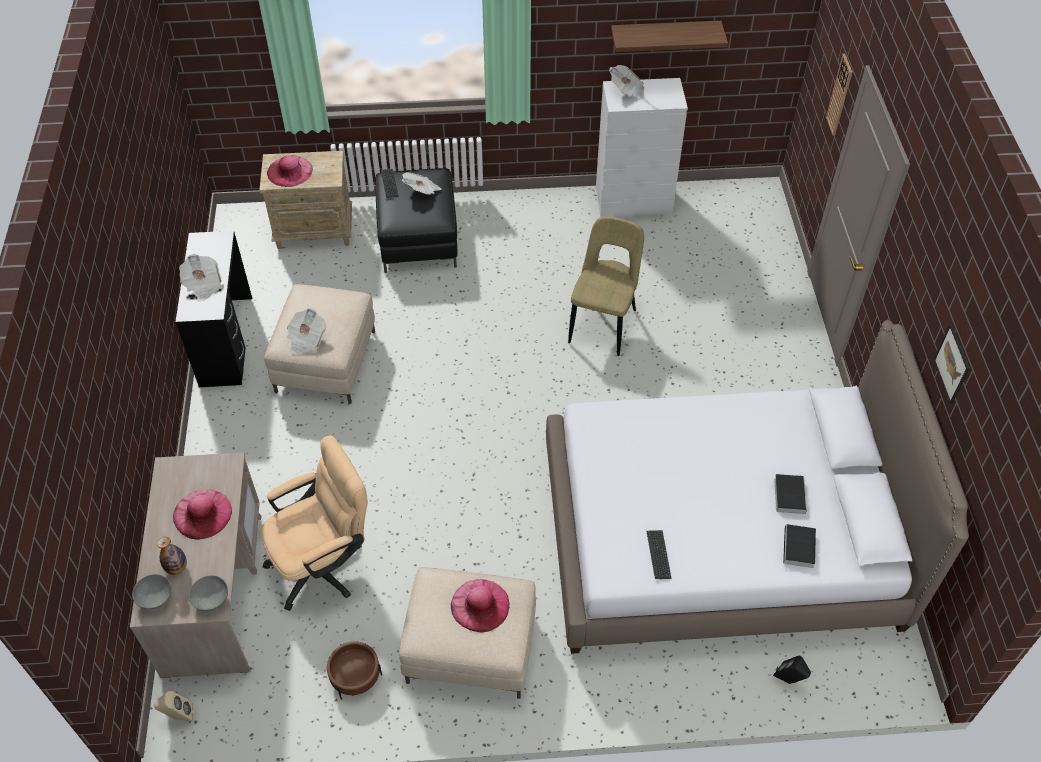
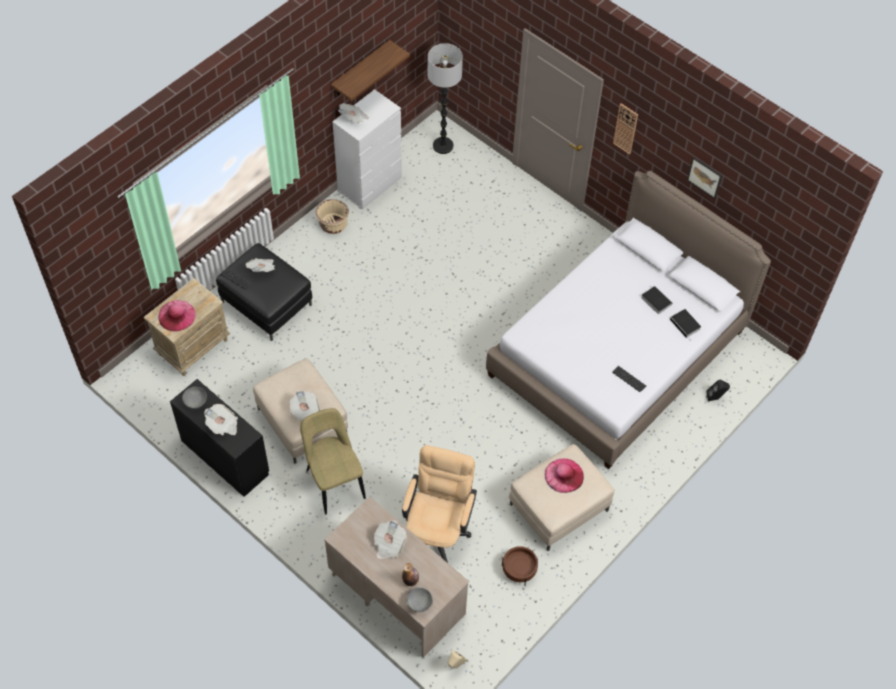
camera: 45 degrees left, 5 degrees up
pink hat [173,489,232,540] -> newspaper [373,520,407,559]
grey bowl [189,575,228,611] -> grey bowl moved to [182,387,207,409]
beige chair [568,216,644,356] -> beige chair moved to [300,408,366,514]
wall clock [826,54,852,136] -> wall clock moved to [613,103,638,155]
none -> beige planter [315,199,349,234]
none -> floor lamp [428,43,463,154]

